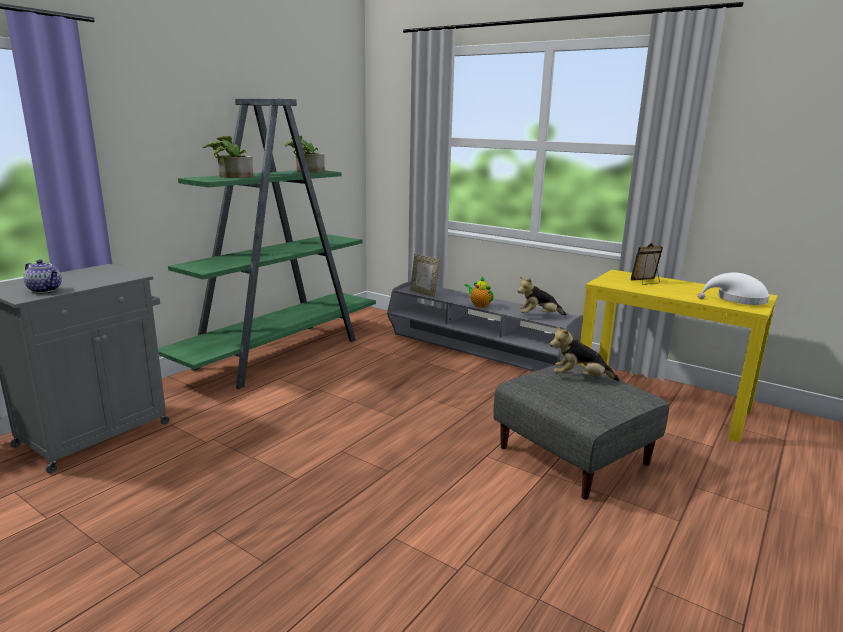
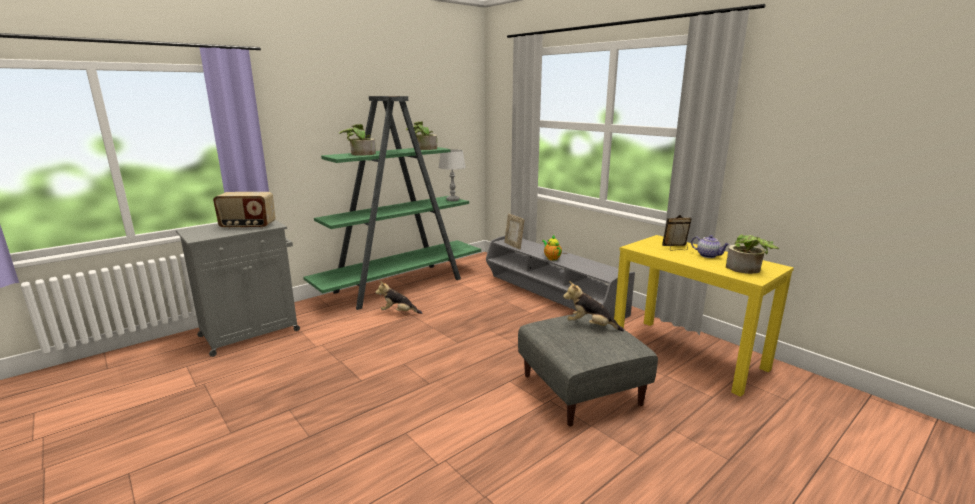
camera: 15 degrees right, 0 degrees up
teapot [23,260,62,293] -> teapot moved to [691,235,730,258]
plush toy [517,277,567,316] -> plush toy moved to [376,281,422,314]
white hat [698,273,770,305] -> potted plant [726,234,779,274]
none -> radio [213,192,276,229]
none -> grey table lamp [438,149,466,201]

